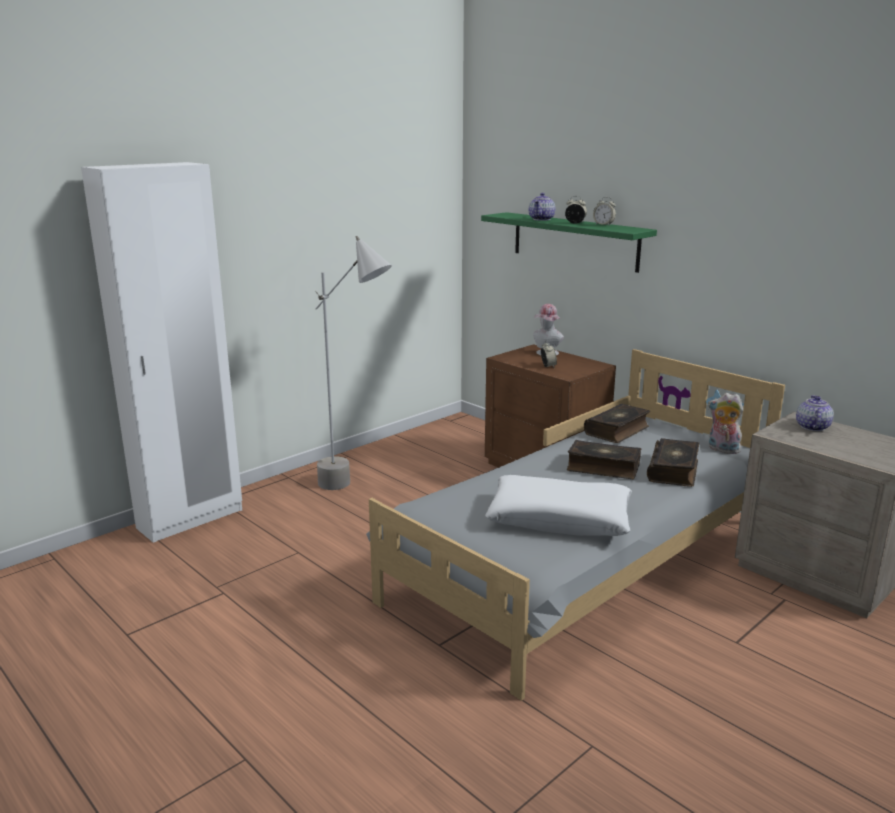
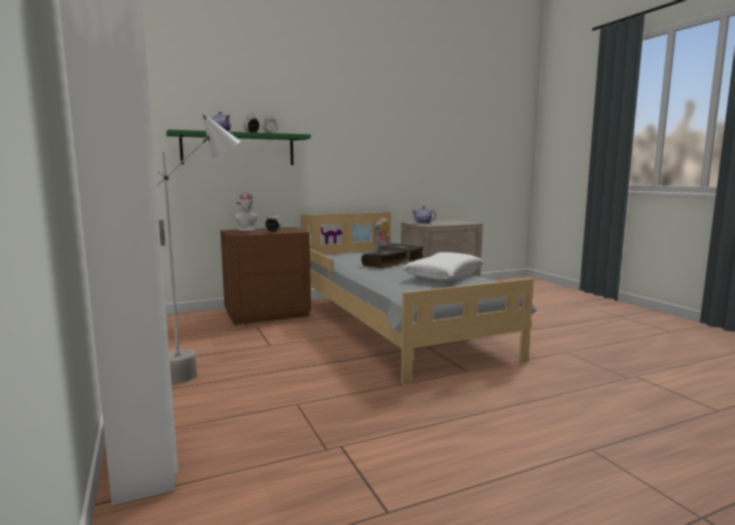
camera: 70 degrees left, 10 degrees down
book [584,404,650,443] -> none

